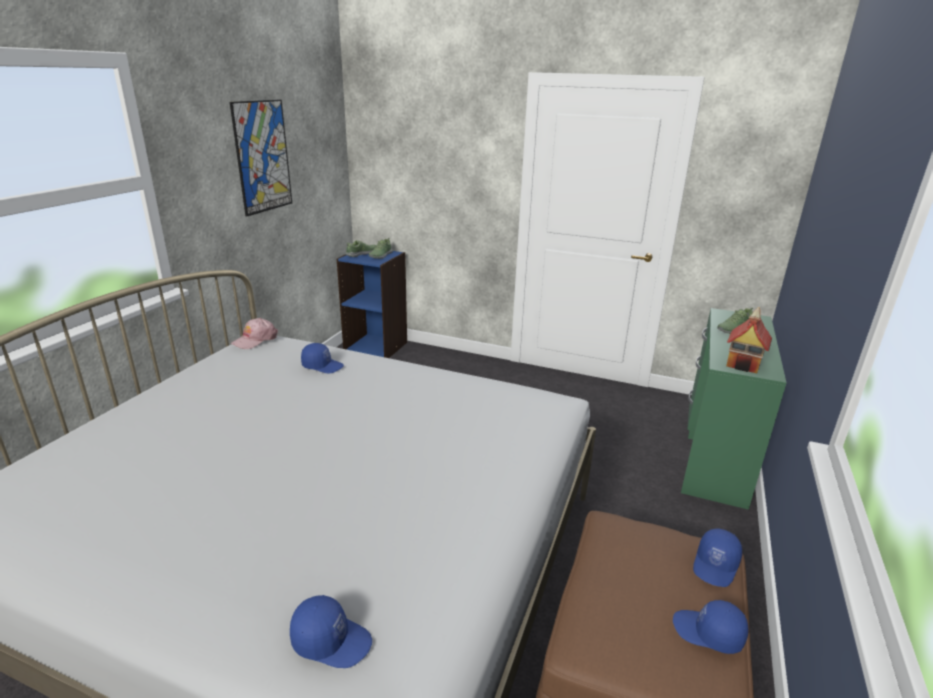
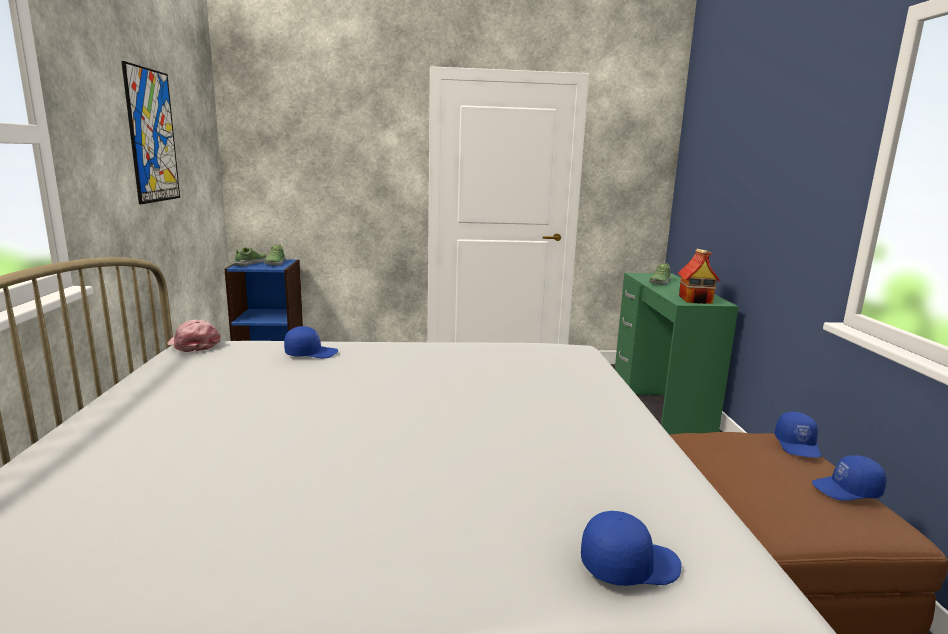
camera: 25 degrees left, 10 degrees down
pink cap [231,318,278,349] -> pink cap turned 120 degrees clockwise [167,320,221,352]

